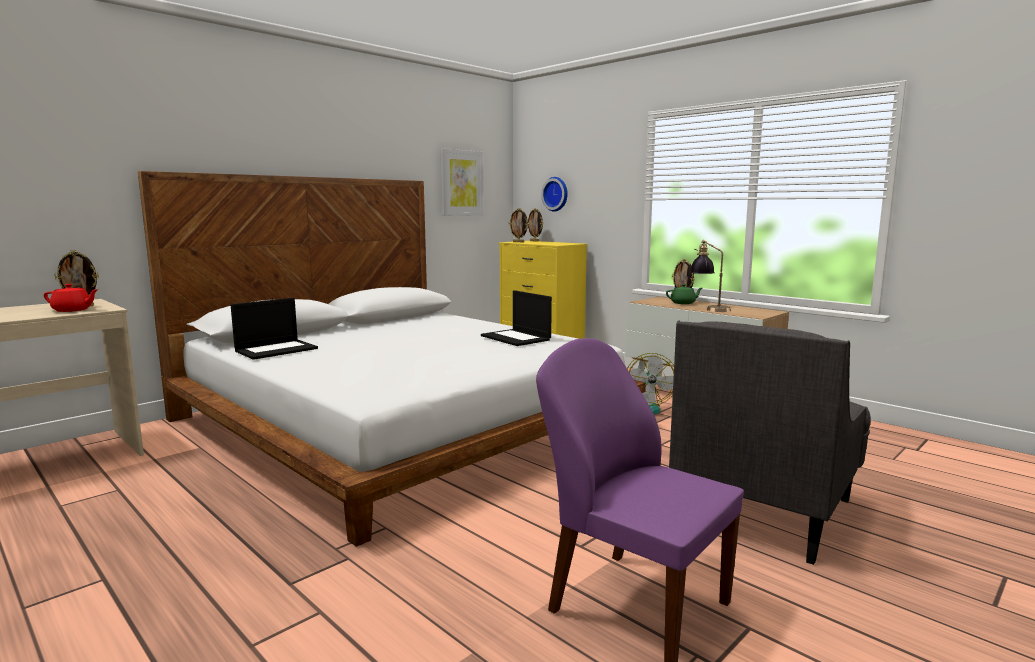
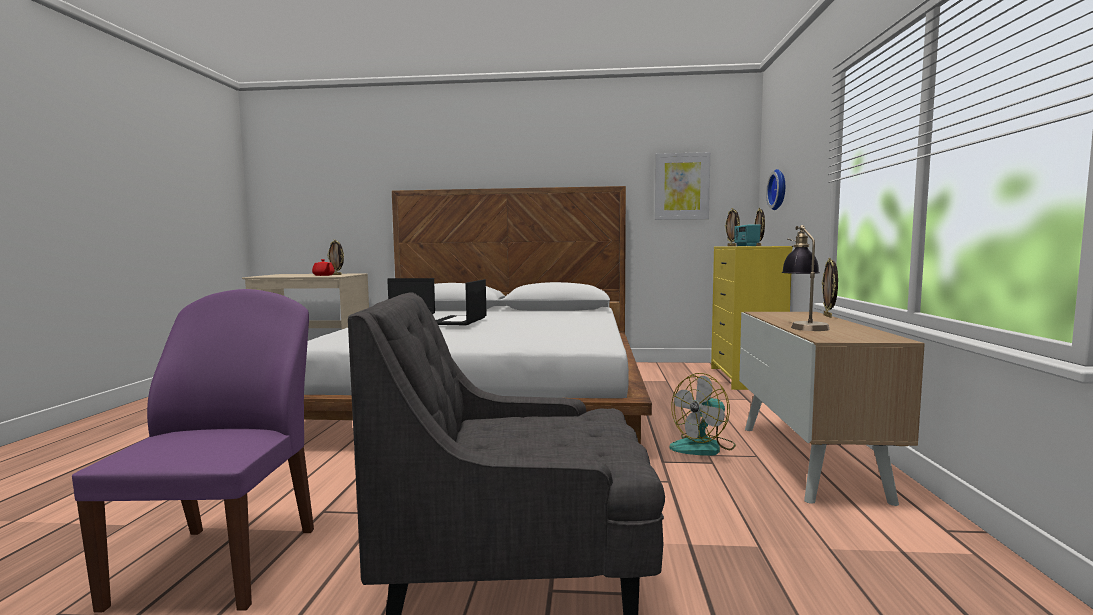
camera: 50 degrees right, 5 degrees down
laptop [481,290,552,346] -> laptop moved to [436,279,487,325]
green teapot [666,284,702,304] -> none
none -> radio [734,224,761,246]

